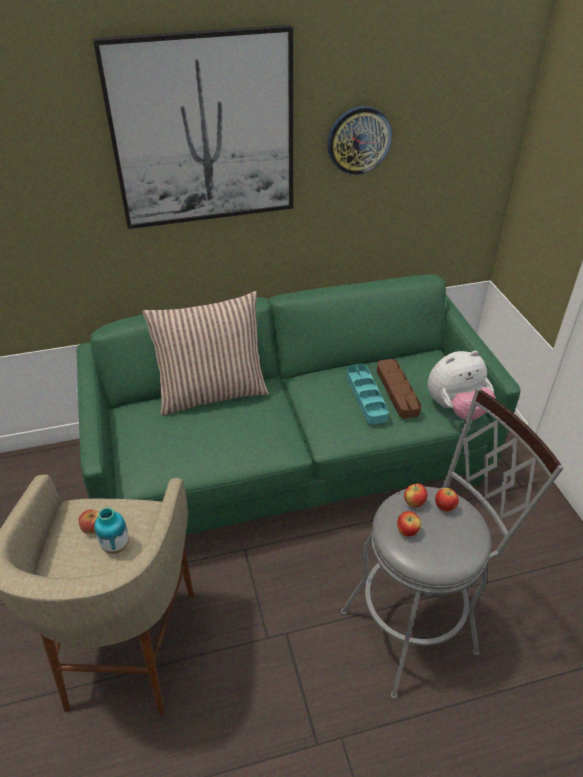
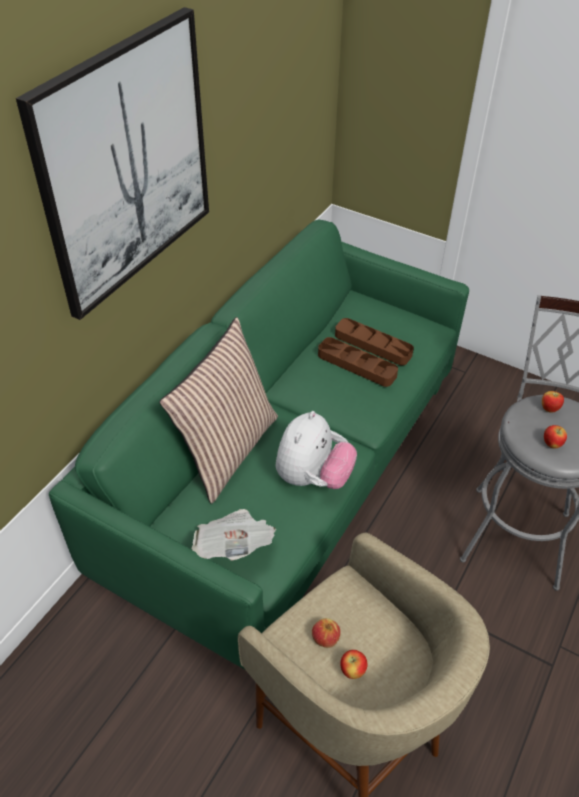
camera: 45 degrees left, 5 degrees up
vase [94,507,129,554] -> none
wall clock [327,106,392,175] -> none
turquoise tray [346,364,389,424] -> brown tray [318,337,398,387]
apple [404,484,428,508] -> apple moved to [340,650,368,679]
plush toy [428,351,496,420] -> plush toy moved to [276,411,357,489]
none -> newspaper [191,509,276,561]

